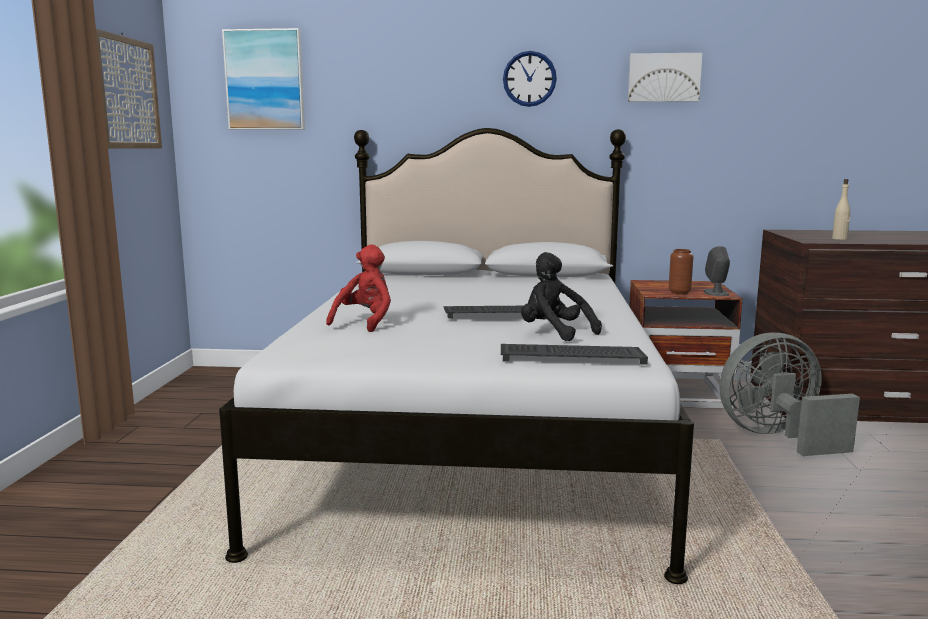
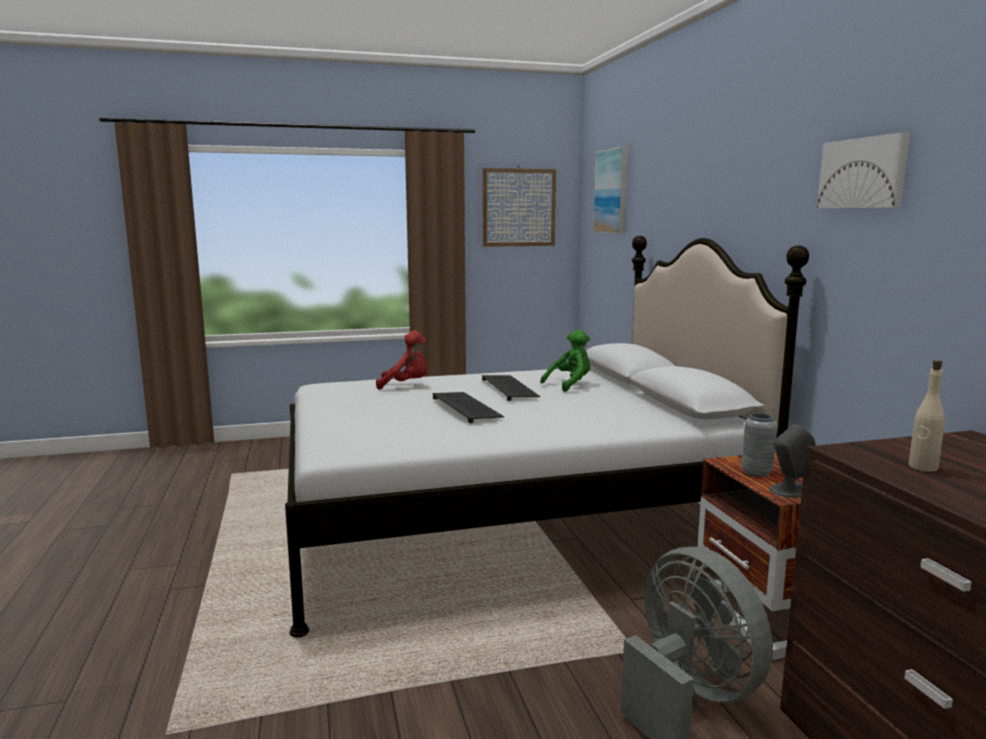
camera: 70 degrees right, 0 degrees up
keyboard [501,344,648,365] -> keyboard moved to [482,375,540,401]
wall clock [503,51,557,107] -> none
black plush toy [521,252,602,341] -> none
brown vase [669,249,693,295] -> grey vase [741,413,777,477]
none -> green plush toy [540,330,590,392]

